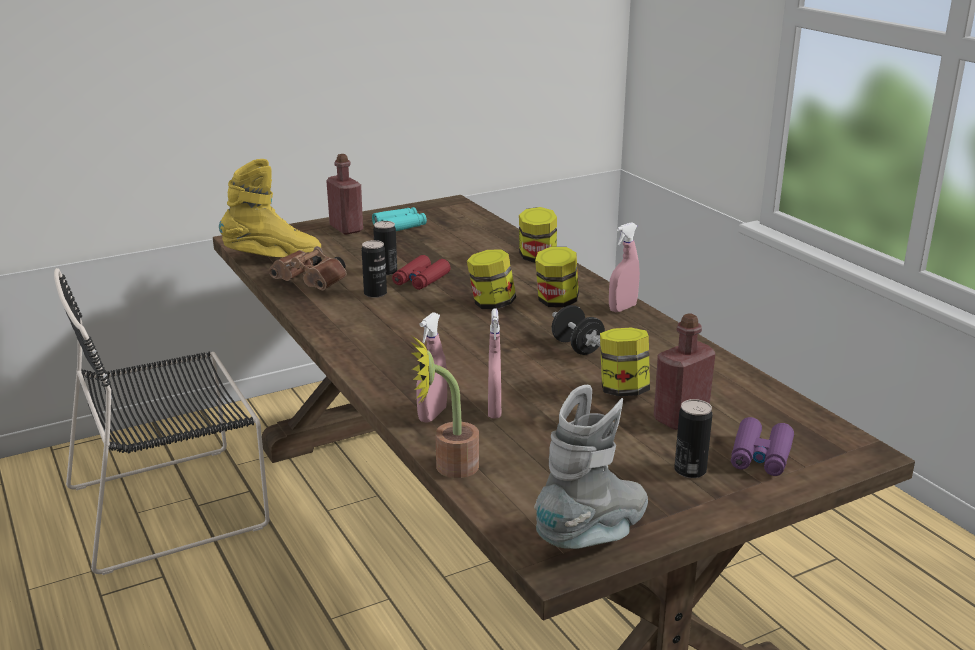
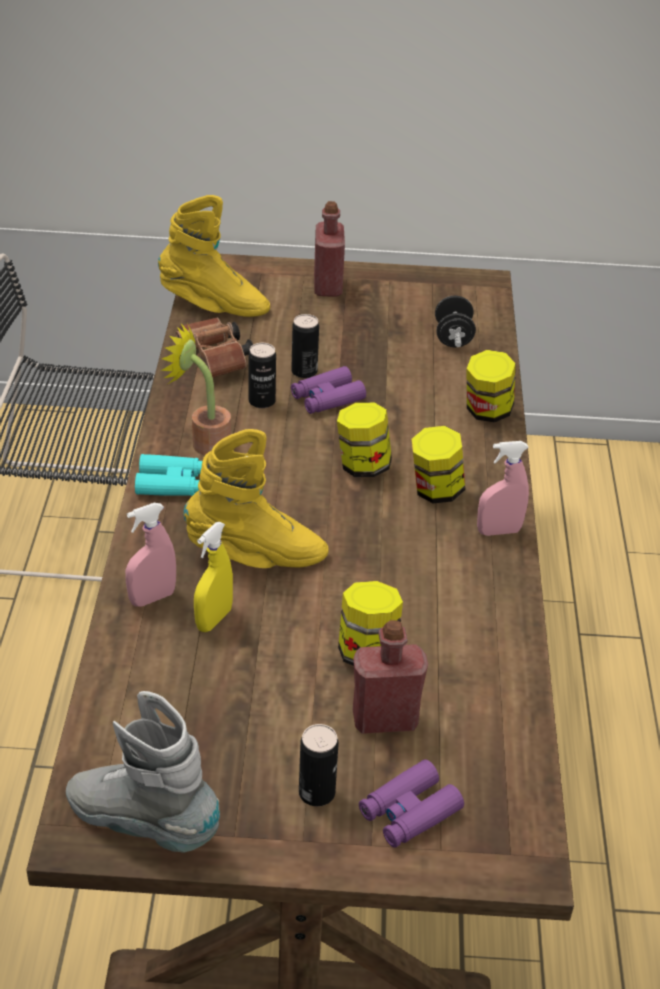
camera: 30 degrees right, 15 degrees up
turquoise binoculars [372,207,427,231] -> turquoise binoculars moved to [135,454,203,496]
red binoculars [392,255,451,290] -> purple binoculars [291,366,366,414]
potted plant [411,336,479,478] -> potted plant moved to [161,323,231,456]
pink spray bottle [488,308,501,418] -> yellow spray bottle [194,522,233,632]
grey boot [534,385,648,549] -> grey boot turned 135 degrees counterclockwise [66,691,220,853]
black dumbbell [552,305,605,355] -> black dumbbell moved to [435,296,476,347]
none -> yellow boot [183,429,329,568]

